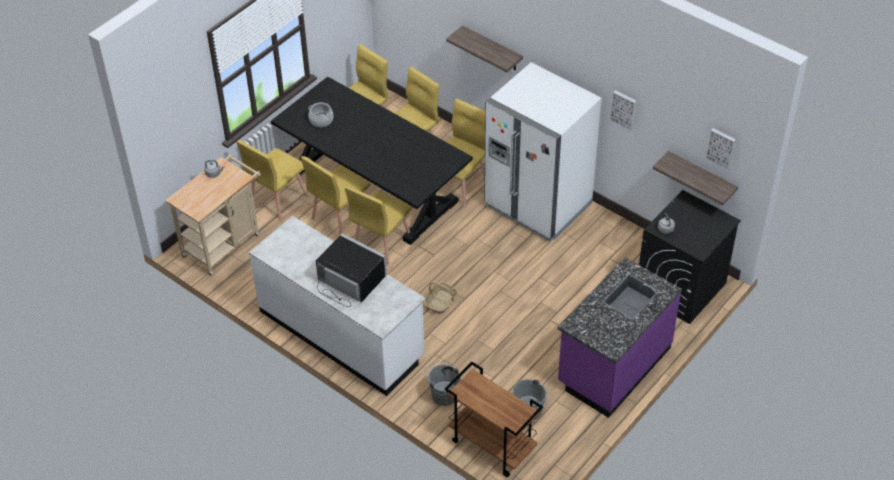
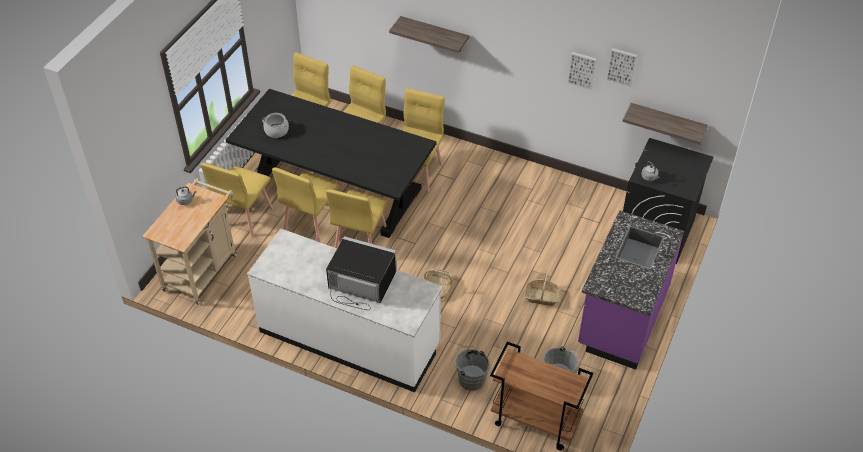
camera: 15 degrees left, 0 degrees up
white fridge [484,62,602,243] -> none
picture [706,128,736,170] -> picture moved to [607,48,637,87]
none -> basket [525,272,560,306]

